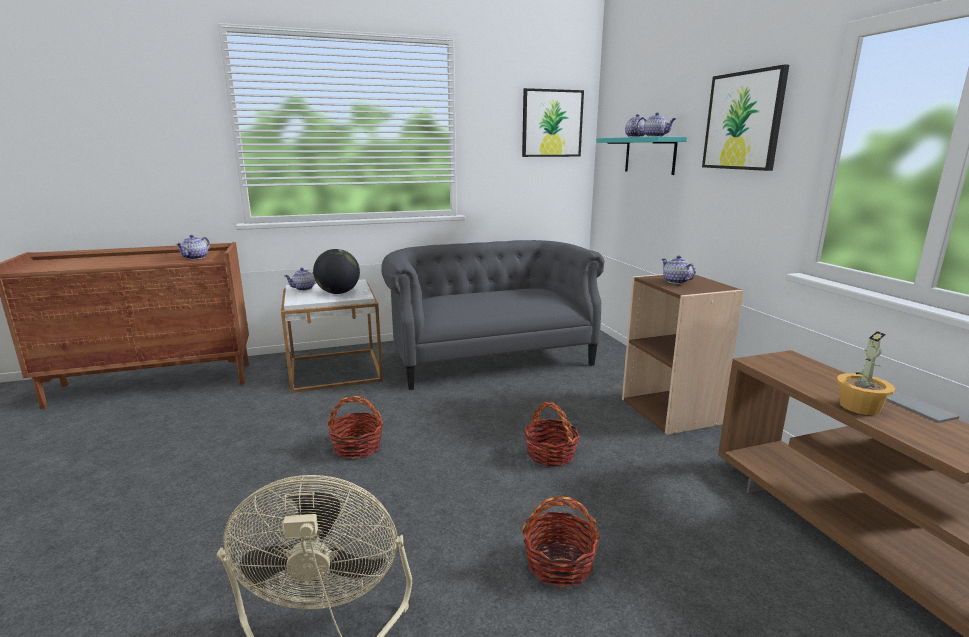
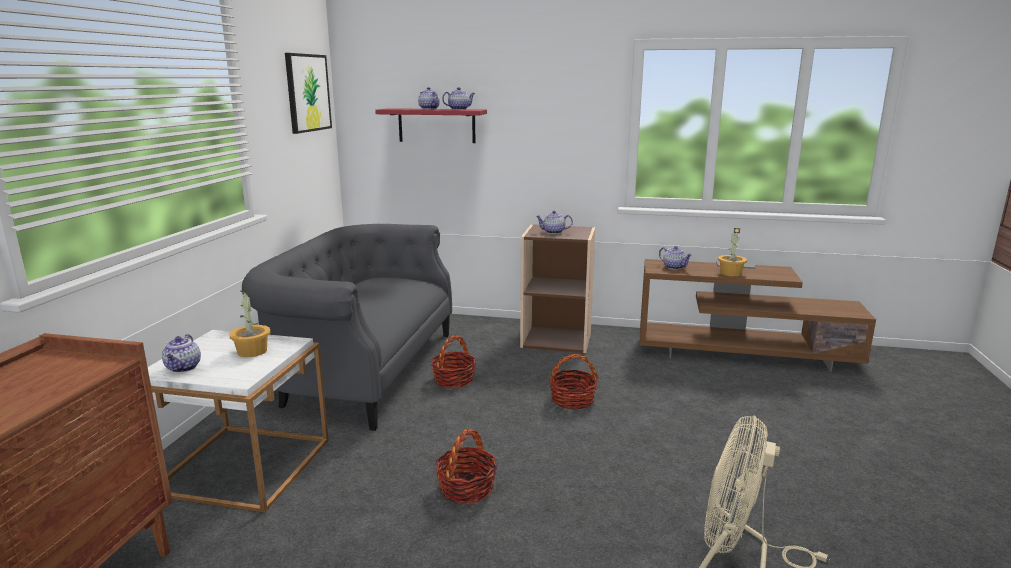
camera: 60 degrees left, 0 degrees up
teapot [176,235,210,260] -> teapot moved to [659,246,692,270]
globe [313,249,360,294] -> potted plant [229,290,271,357]
basket [522,496,600,588] -> basket moved to [431,335,476,389]
turquoise shelf [596,137,687,175] -> red shelf [375,108,487,143]
picture [702,64,789,171] -> none

